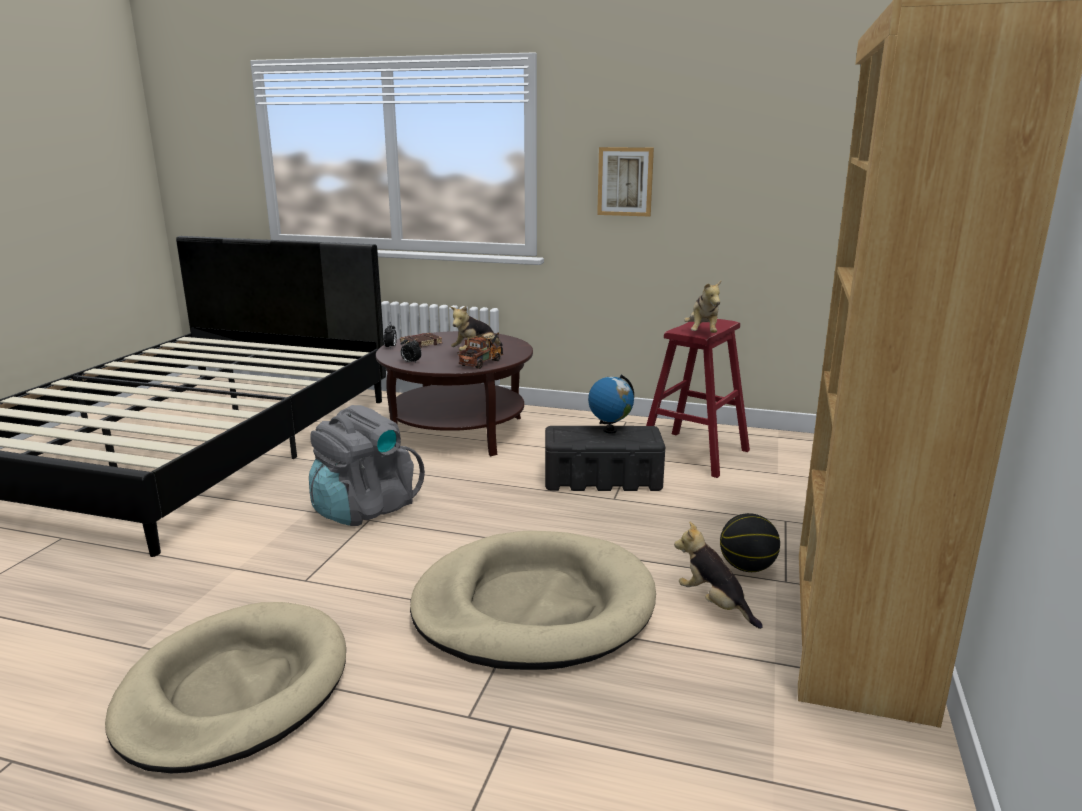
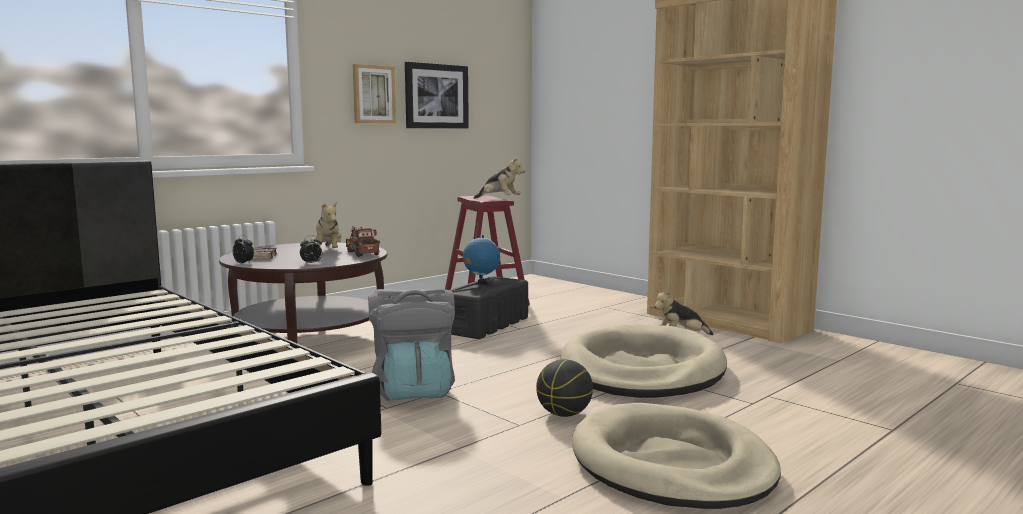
camera: 60 degrees left, 10 degrees down
basketball [720,513,780,572] -> basketball moved to [536,359,593,417]
none -> picture [405,62,469,129]

